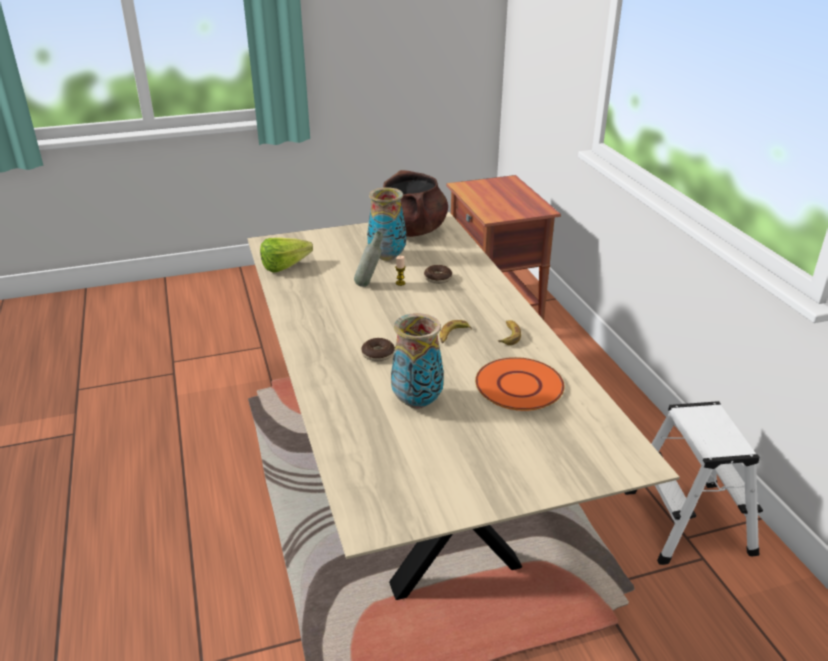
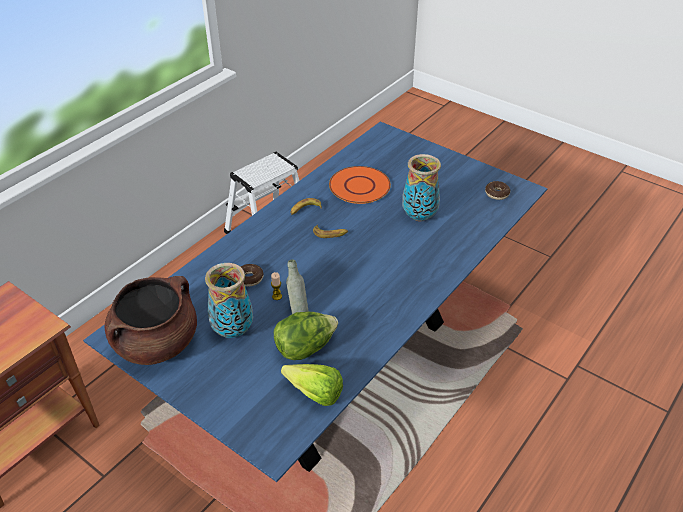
camera: 125 degrees left, 10 degrees up
beige dining table [247,212,680,600] -> blue dining table [83,122,548,482]
donut [361,338,395,361] -> donut moved to [485,181,510,200]
none -> lettuce [274,312,338,360]

